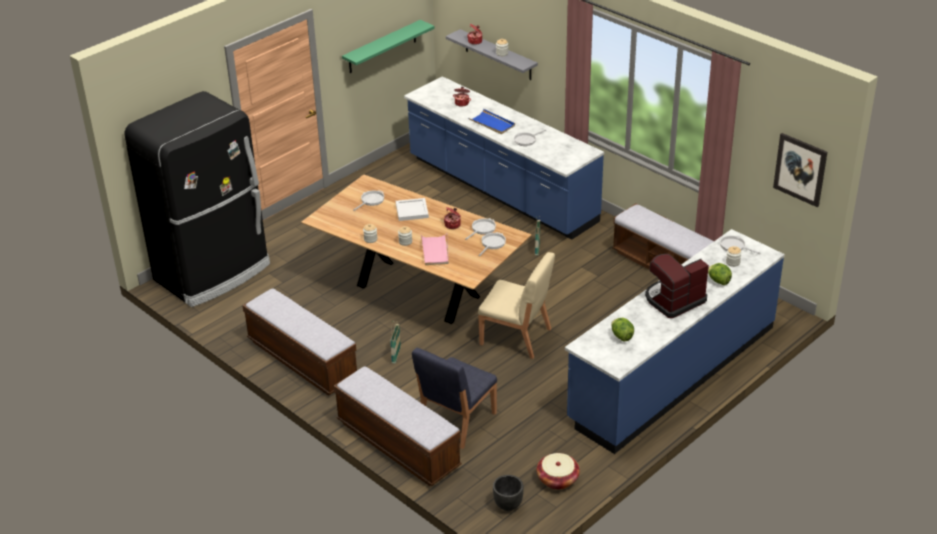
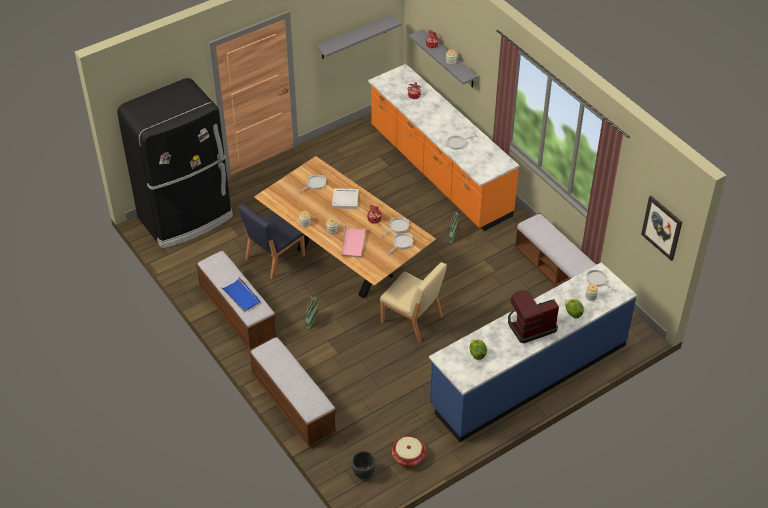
camera: 10 degrees right, 10 degrees up
green shelf [342,20,435,73] -> grey shelf [316,15,402,59]
blue counter [404,76,604,239] -> orange counter [368,64,519,231]
blue chair [412,348,497,449] -> blue chair moved to [238,204,305,279]
blue tray [468,109,515,134] -> blue tray moved to [222,277,261,312]

